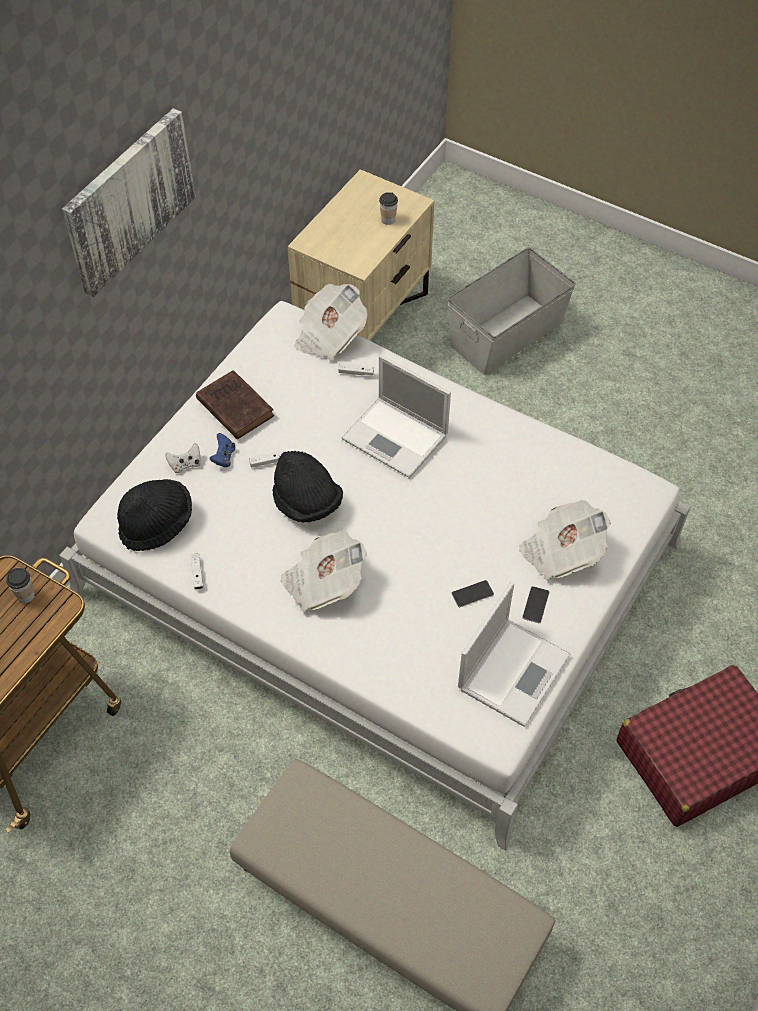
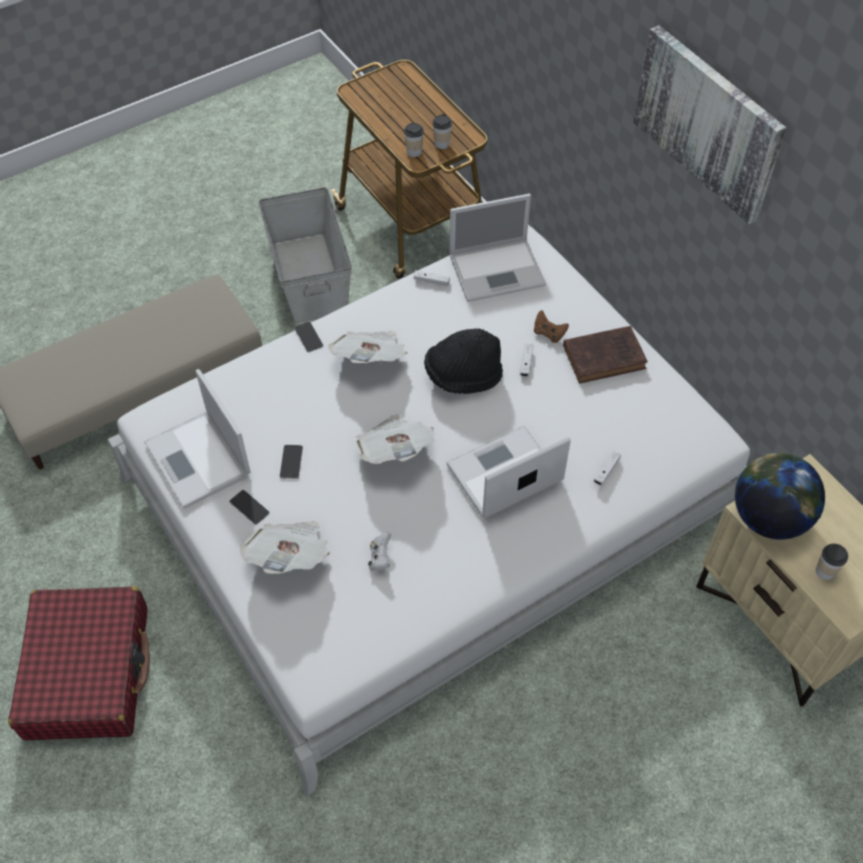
camera: 115 degrees right, 0 degrees up
black hat [117,479,192,551] -> laptop [449,194,546,302]
white game controller [165,443,201,473] -> white game controller moved to [368,532,391,571]
blue game controller [209,433,235,467] -> brown game controller [534,310,569,343]
newspaper [294,284,367,360] -> newspaper moved to [356,415,435,464]
grey storage box [448,248,576,375] -> grey storage box moved to [259,187,352,324]
none -> phone [294,321,324,352]
none -> cup [404,123,424,157]
none -> globe [735,453,825,540]

